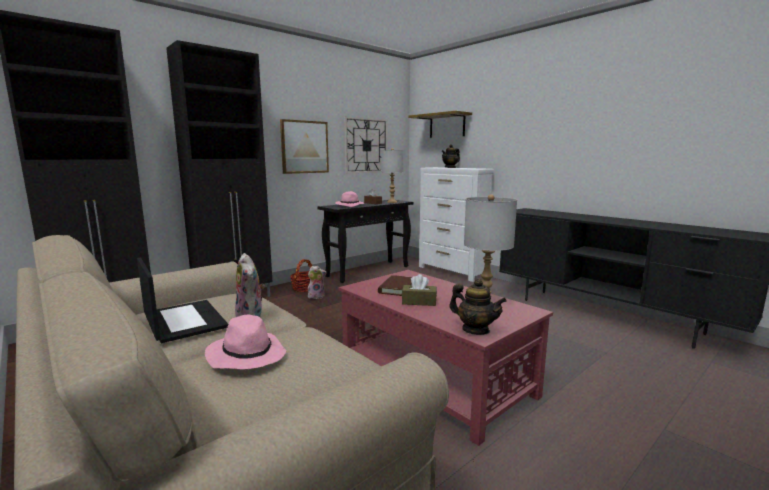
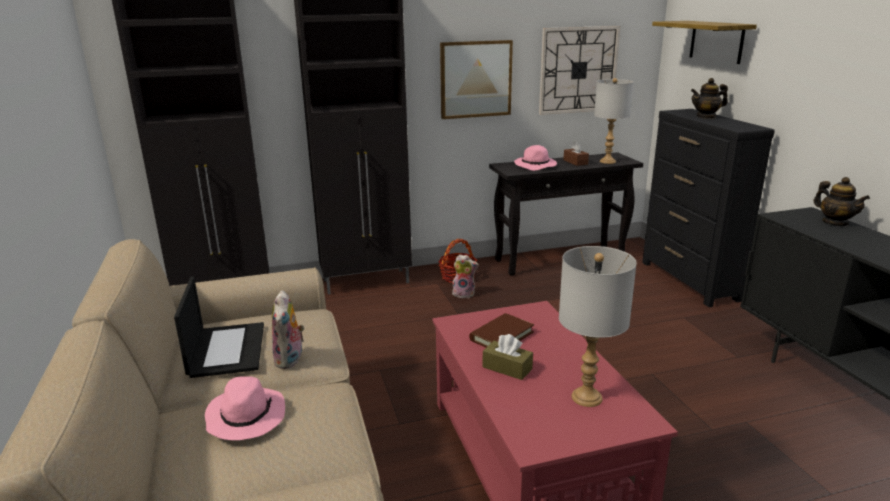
camera: 25 degrees right, 10 degrees up
white dresser [419,167,494,282] -> black dresser [642,109,775,307]
teapot [449,278,507,335] -> teapot moved to [813,177,870,226]

